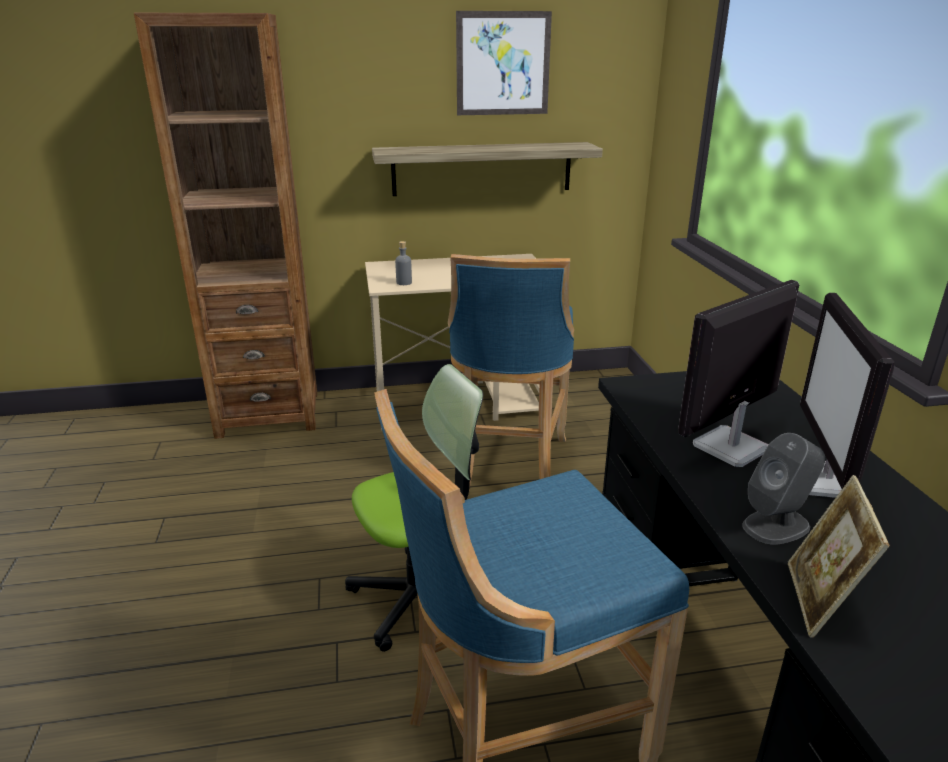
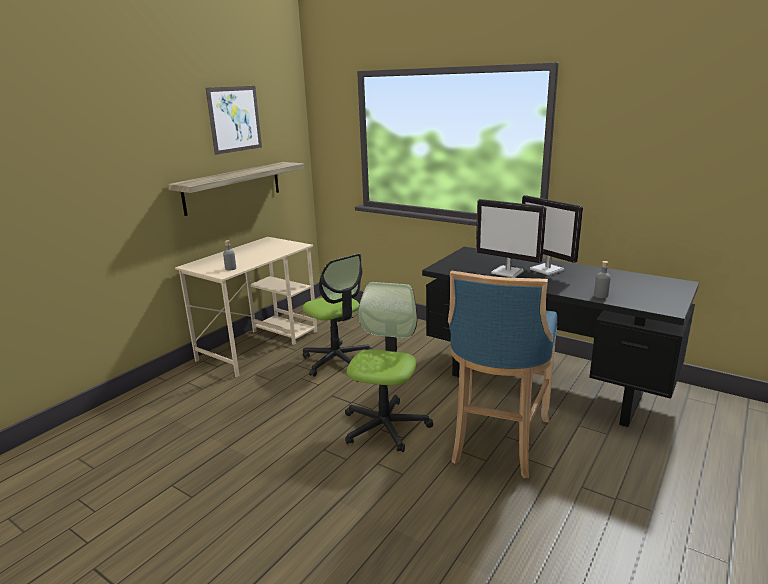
camera: 45 degrees left, 5 degrees down
brown bookcase [134,13,317,439] -> none
blue stool [448,254,574,489] -> office chair [303,254,372,377]
monitor [678,280,799,467] -> monitor turned 60 degrees counterclockwise [476,199,547,278]
grey speaker [742,433,825,545] -> none
picture frame [788,475,890,638] -> grey bottle [594,261,611,298]

